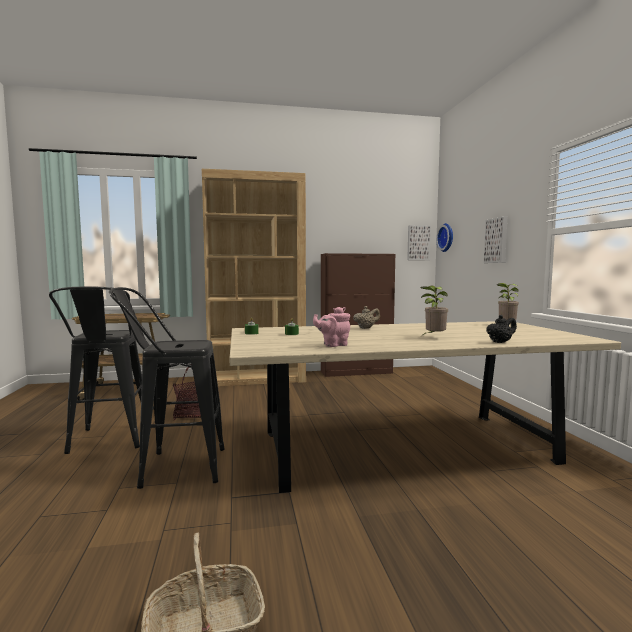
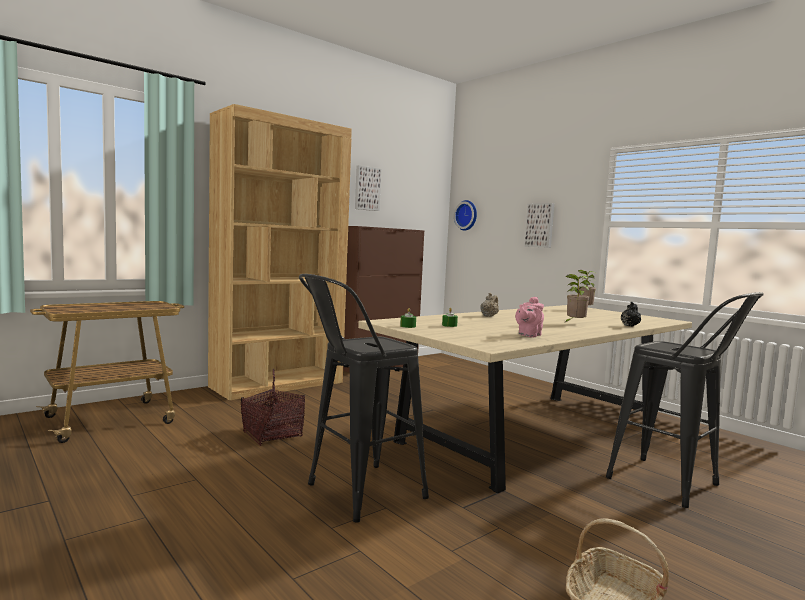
camera: 30 degrees left, 0 degrees up
black stool [49,286,142,454] -> black stool moved to [606,292,764,508]
picture [407,225,431,260] -> picture moved to [355,165,381,211]

